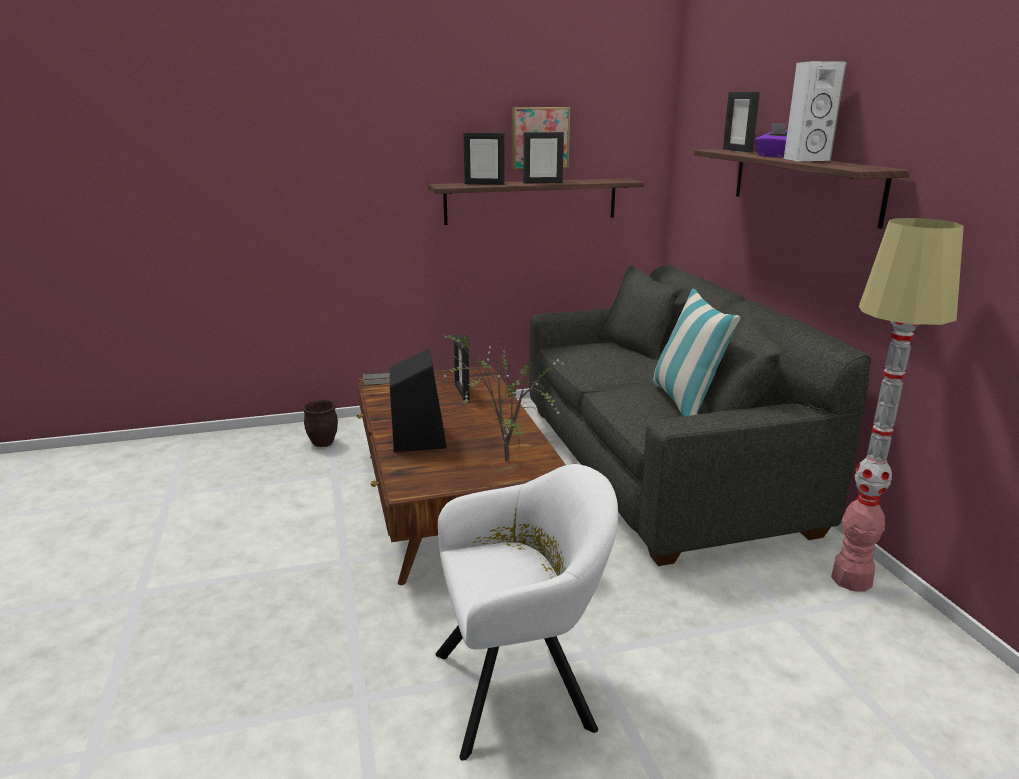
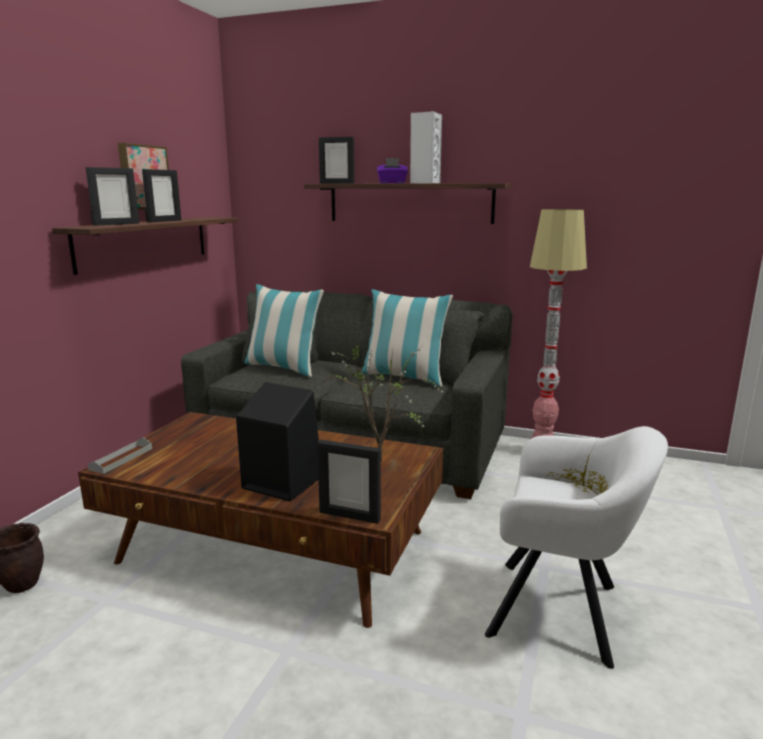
camera: 55 degrees left, 5 degrees down
white armchair [436,464,618,761] -> white armchair turned 90 degrees clockwise [485,426,668,669]
picture frame [453,335,470,401] -> picture frame moved to [317,440,381,524]
none -> pillow [244,284,324,377]

